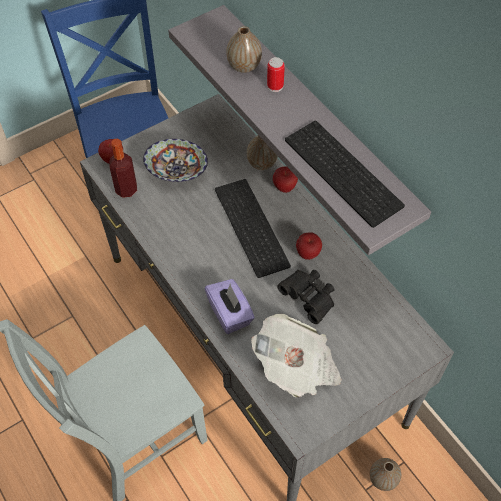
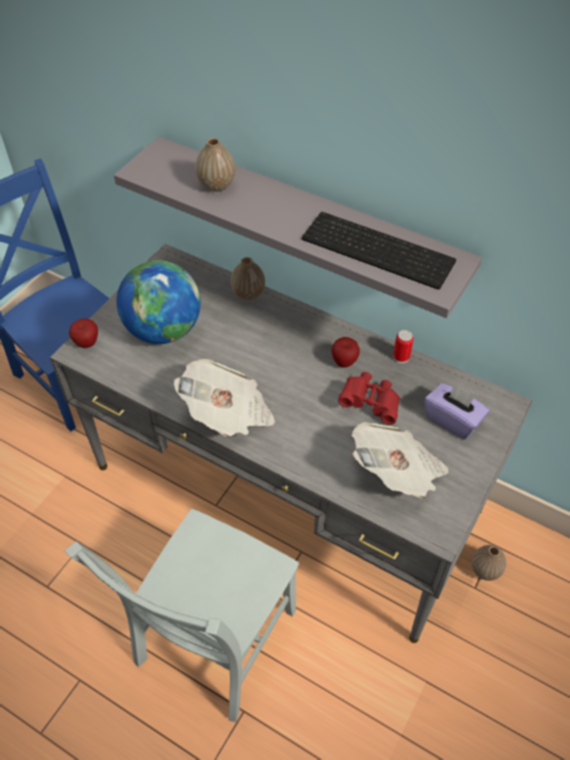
camera: 25 degrees left, 5 degrees down
bottle [109,139,137,198] -> none
bowl [143,139,208,182] -> globe [117,260,201,344]
purple tissue box [204,279,255,334] -> purple tissue box moved to [425,383,490,439]
keyboard [215,179,291,278] -> none
can [267,57,285,92] -> can moved to [393,330,414,363]
apple [273,167,298,193] -> none
black binoculars [278,270,334,324] -> red binoculars [338,372,400,425]
none -> newspaper [174,359,275,437]

